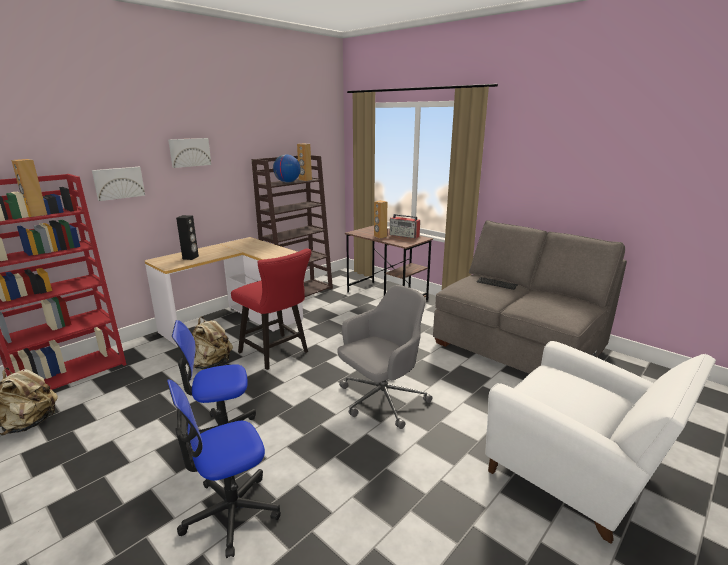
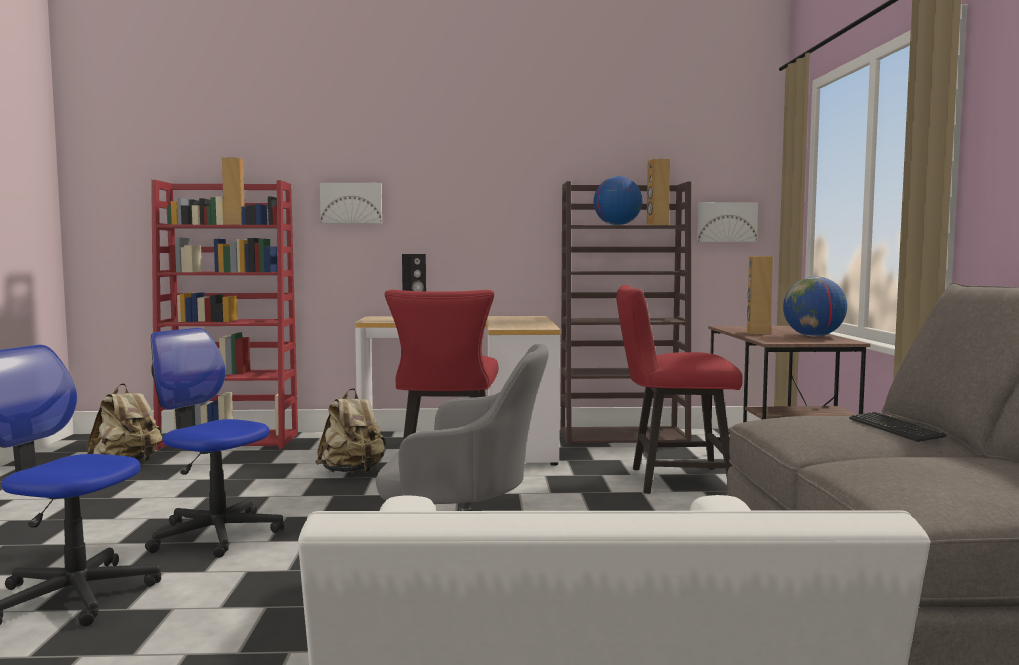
camera: 45 degrees right, 15 degrees down
picture [168,138,211,168] -> picture moved to [697,202,758,242]
radio [390,214,420,239] -> globe [783,277,847,337]
none -> red chair [616,285,743,494]

